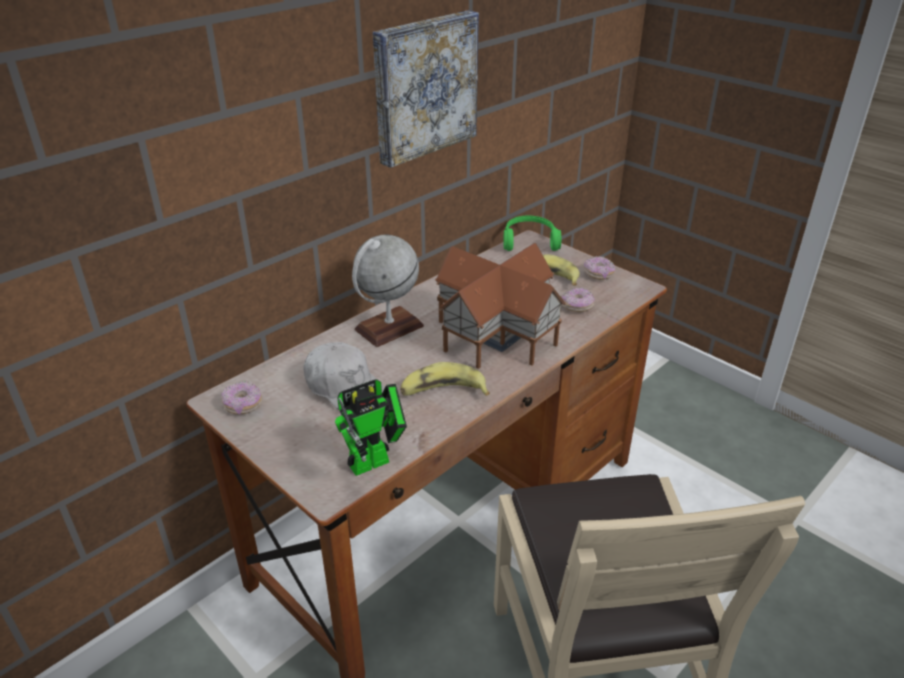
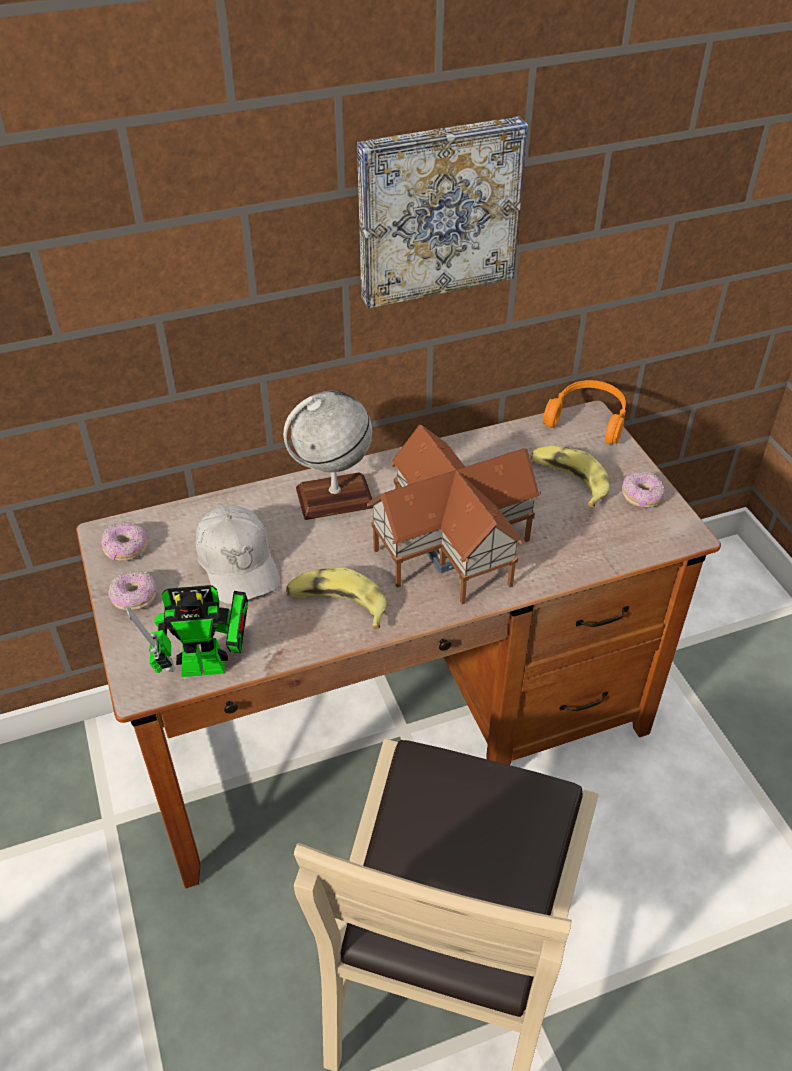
camera: 25 degrees right, 10 degrees up
green headphones [503,215,561,251] -> orange headphones [543,380,626,444]
donut [562,287,595,312] -> donut moved to [108,571,158,610]

